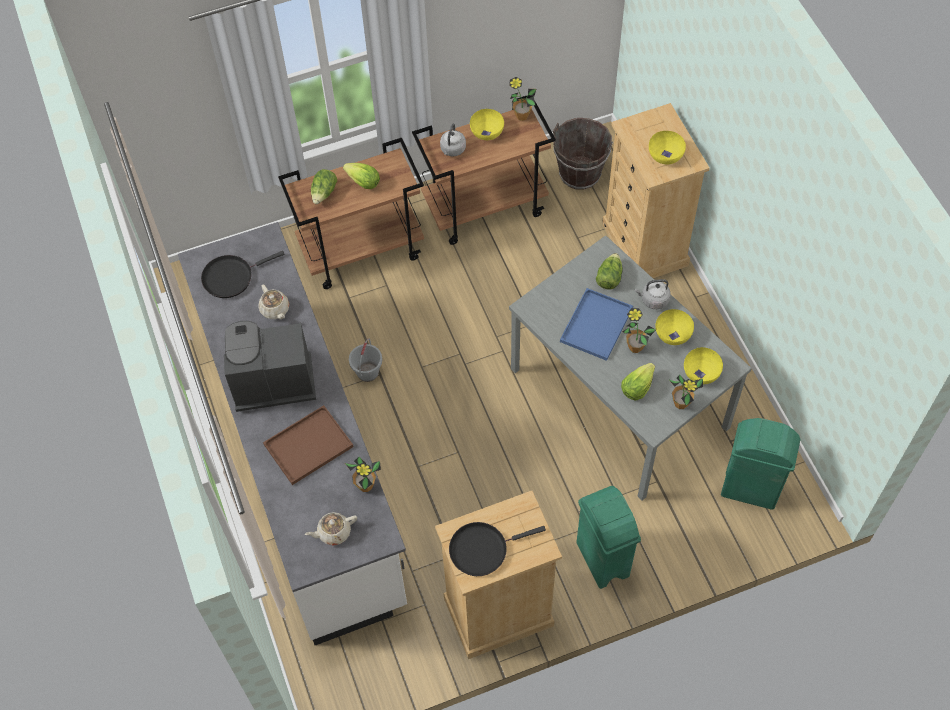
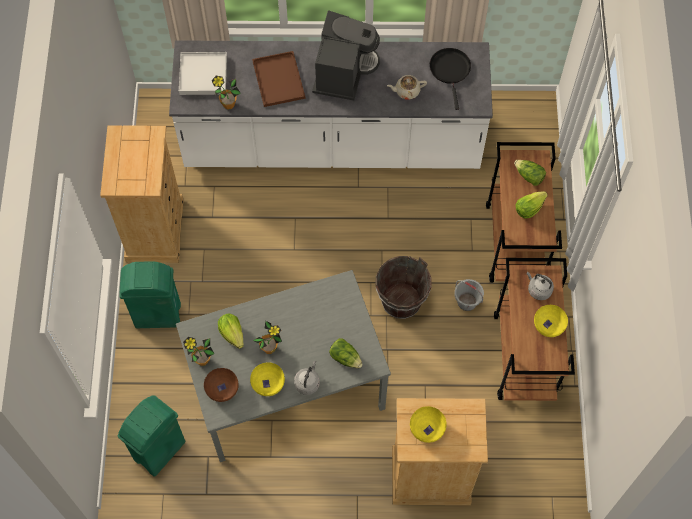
camera: 110 degrees right, 5 degrees up
beige teapot [305,512,357,545] -> white tray [179,52,227,95]
grey bucket [349,338,382,382] -> grey bucket moved to [454,279,484,311]
black frying pan [449,522,546,576] -> none
potted plant [509,77,536,121] -> none
brown bucket [553,118,613,190] -> brown bucket moved to [376,256,432,319]
blue tray [560,288,633,361] -> none
yellow bowl [684,347,723,384] -> brown bowl [204,368,239,402]

